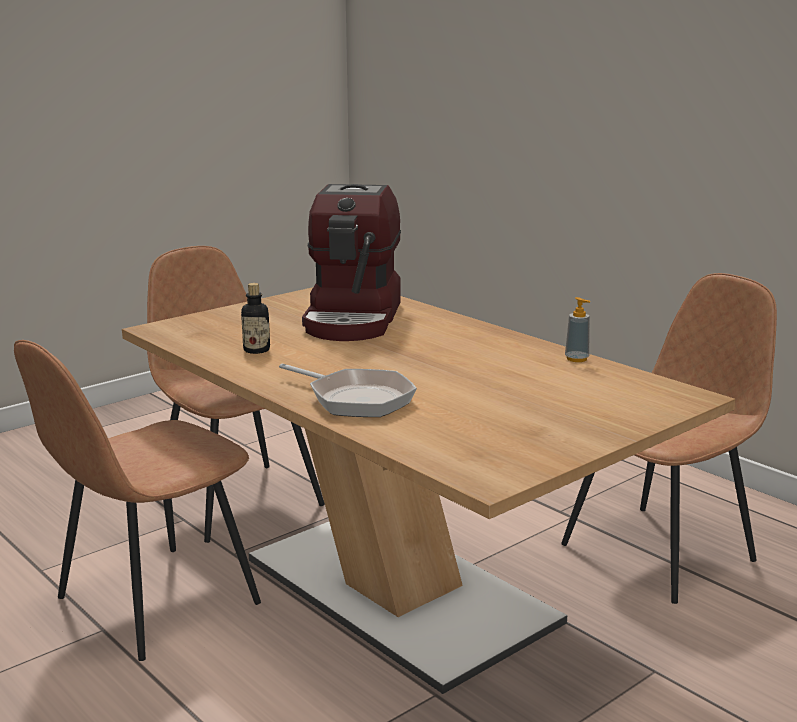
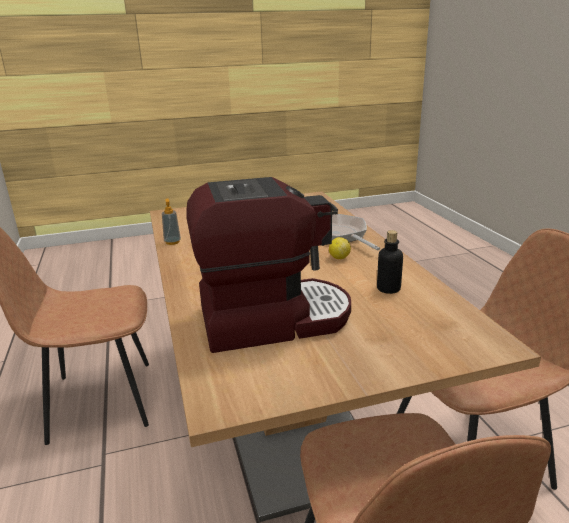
camera: 155 degrees left, 5 degrees up
coffee machine [302,184,401,341] -> coffee machine turned 45 degrees clockwise [186,177,351,353]
none -> lemon [329,237,351,259]

